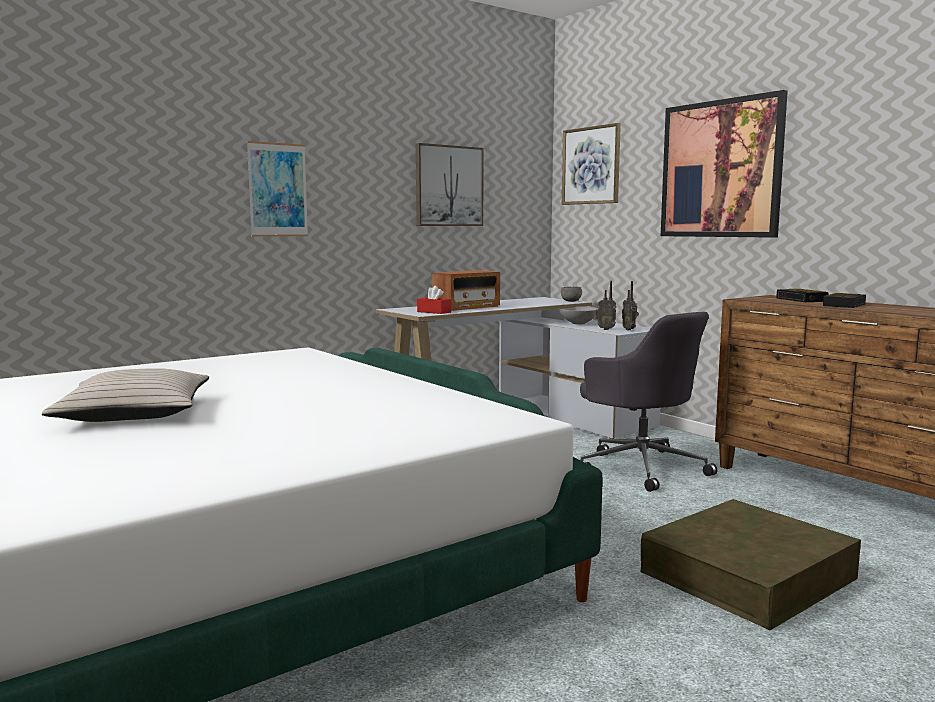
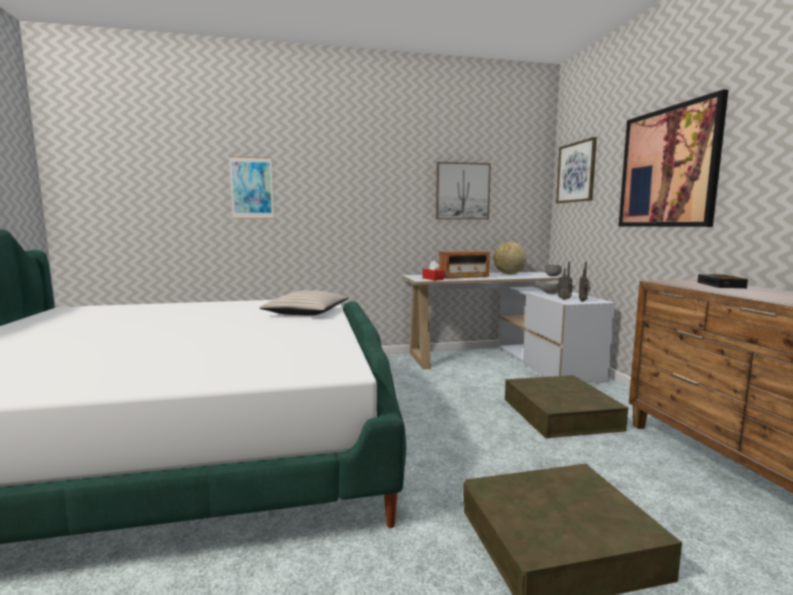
camera: 25 degrees right, 0 degrees up
beige pillow [42,368,209,422] -> beige pillow moved to [259,290,349,316]
picture [247,141,308,237] -> picture moved to [229,156,274,219]
grey office chair [580,312,718,492] -> brown storage box [505,375,628,438]
alarm clock [823,293,866,308] -> none
none -> globe [494,242,527,274]

